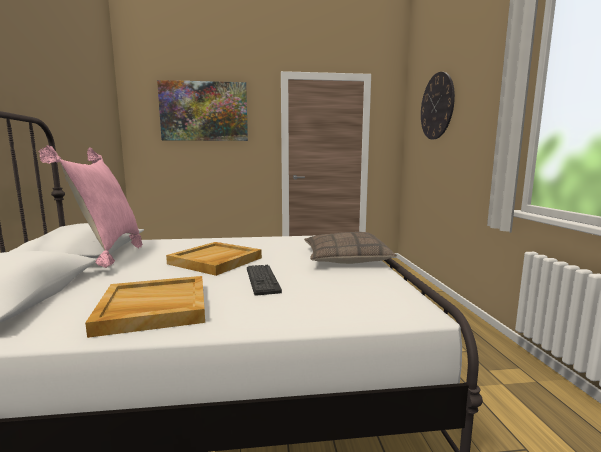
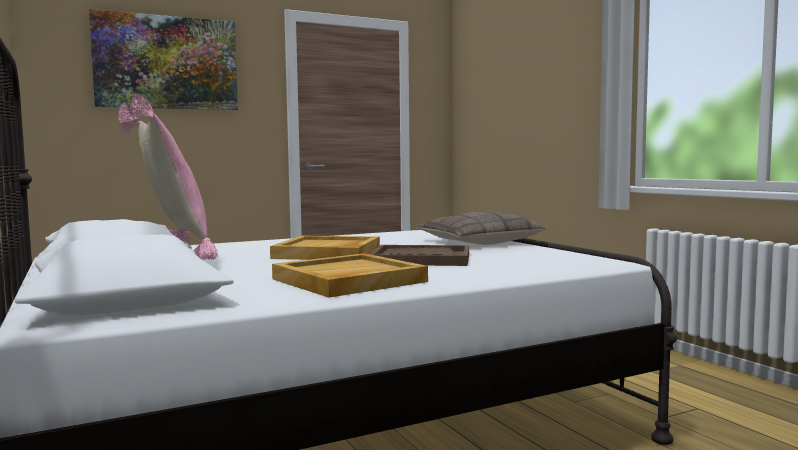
camera: 20 degrees left, 5 degrees down
keyboard [247,265,282,296] -> brown tray [370,245,469,266]
wall clock [421,72,455,139] -> none

